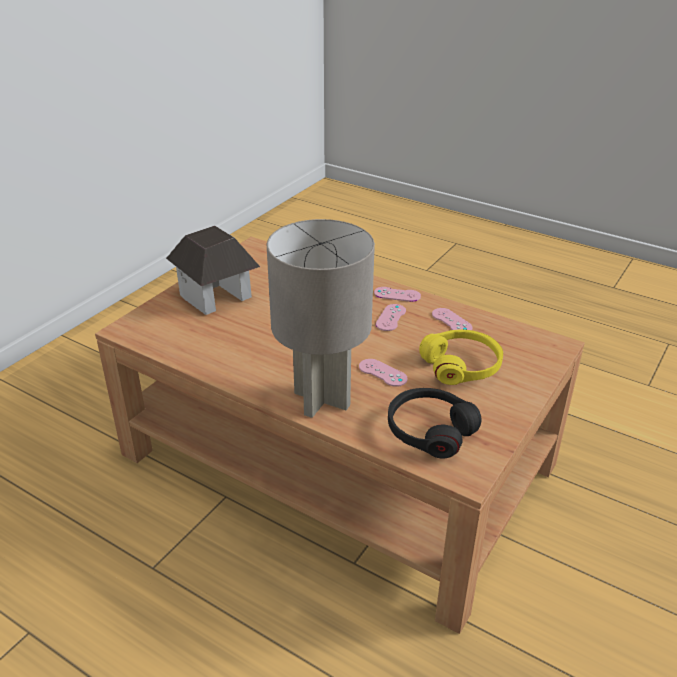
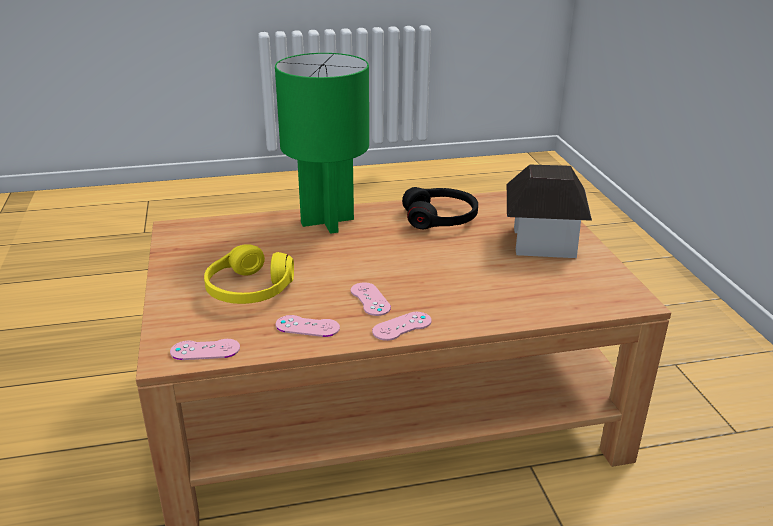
camera: 135 degrees right, 5 degrees down
grey table lamp [267,219,375,418] -> green table lamp [275,53,369,234]
pink game controller [359,359,408,387] -> pink game controller moved to [170,339,240,360]
black headphones [388,388,481,458] -> black headphones moved to [402,187,478,229]

